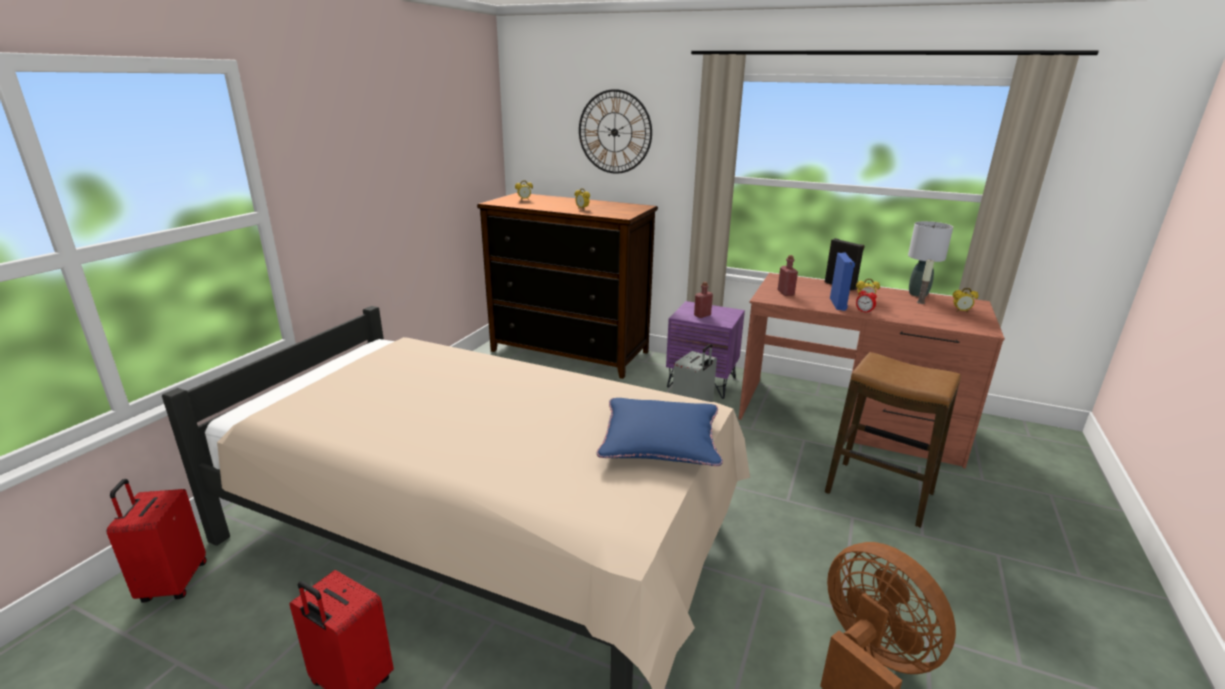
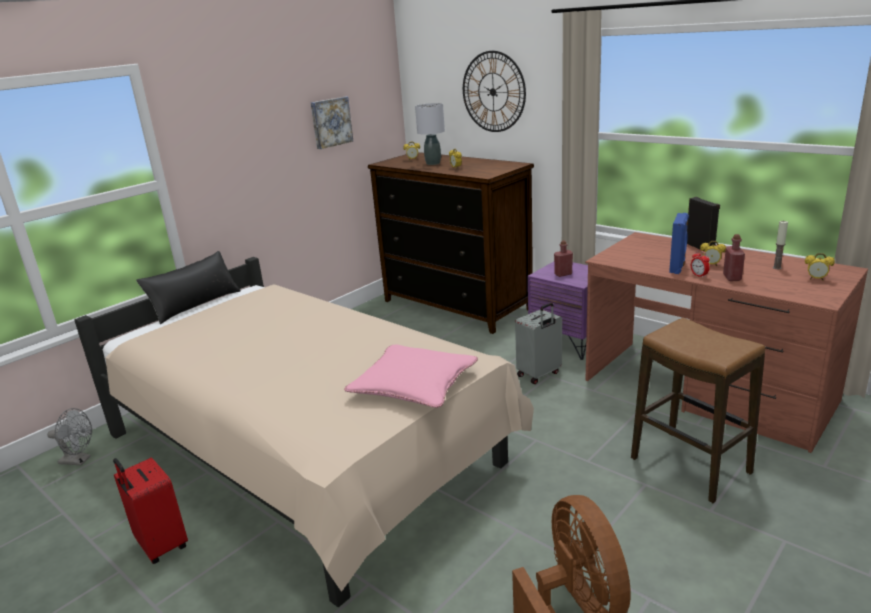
camera: 20 degrees right, 0 degrees up
red suitcase [107,479,206,603] -> grey fan [47,408,92,465]
blue pillow [597,398,723,466] -> pink pillow [344,345,478,408]
red bottle [778,255,798,296] -> red bottle moved to [723,234,745,281]
grey table lamp [908,221,953,297] -> grey table lamp moved to [415,103,445,165]
none -> black pillow [136,251,241,324]
none -> picture [311,97,353,149]

